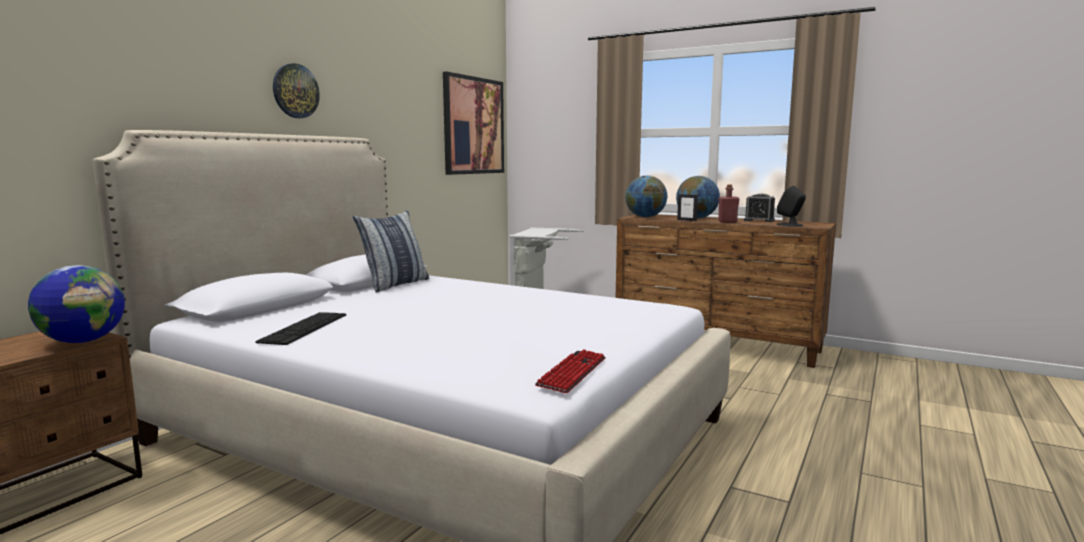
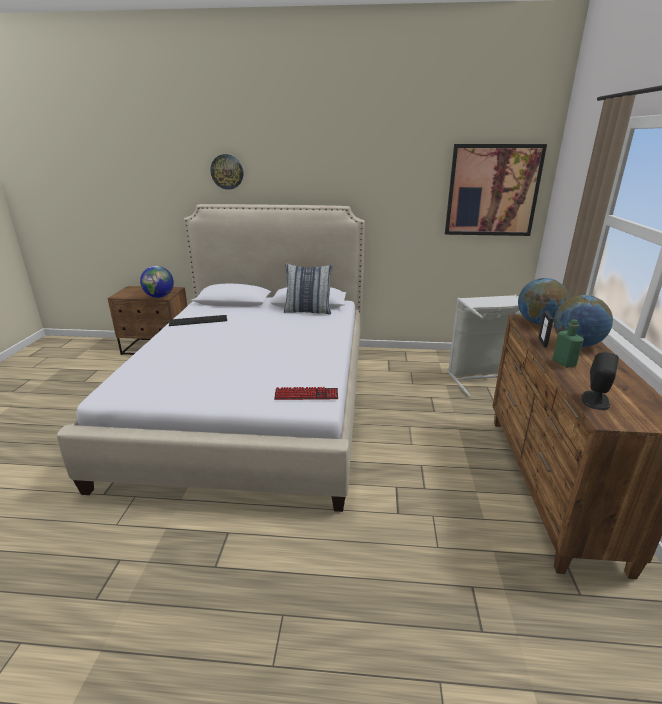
camera: 65 degrees right, 15 degrees up
wall clock [273,63,320,118] -> wall clock moved to [210,154,243,190]
keyboard [535,349,606,393] -> keyboard moved to [274,387,338,400]
red bottle [718,184,739,223] -> green bottle [553,319,584,368]
alarm clock [744,194,775,222] -> none

